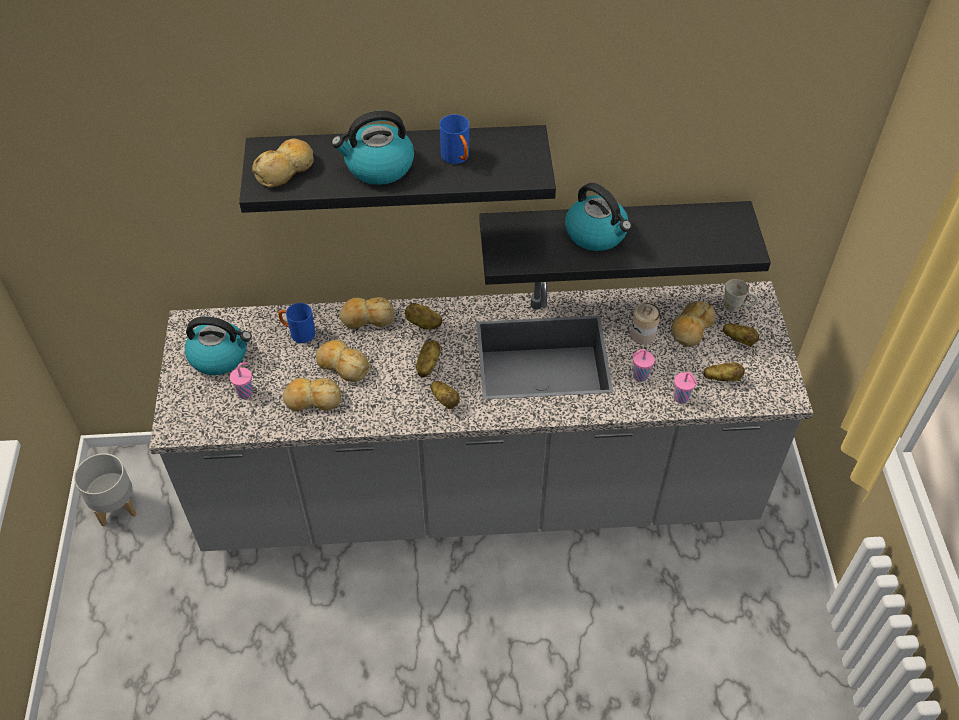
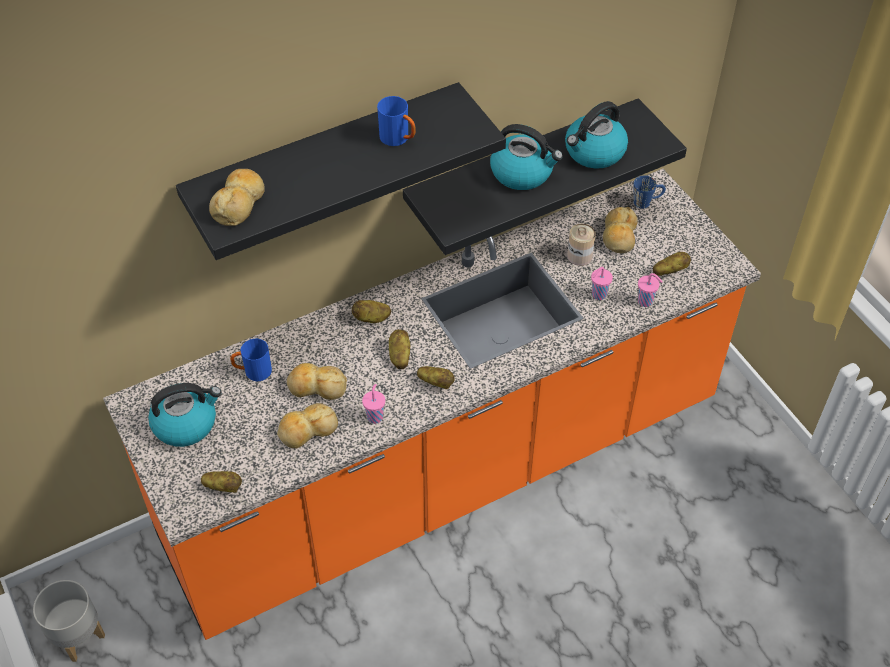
camera: 25 degrees left, 0 degrees up
grey counter [149,281,813,551] -> orange counter [103,169,761,640]
pink cup [230,362,253,399] -> pink cup moved to [362,384,385,424]
kettle [331,111,414,185] -> kettle moved to [565,101,628,168]
bread [340,297,394,329] -> none
potato [723,323,759,347] -> potato moved to [201,471,242,493]
white mug [724,279,758,312] -> blue mug [634,176,666,209]

